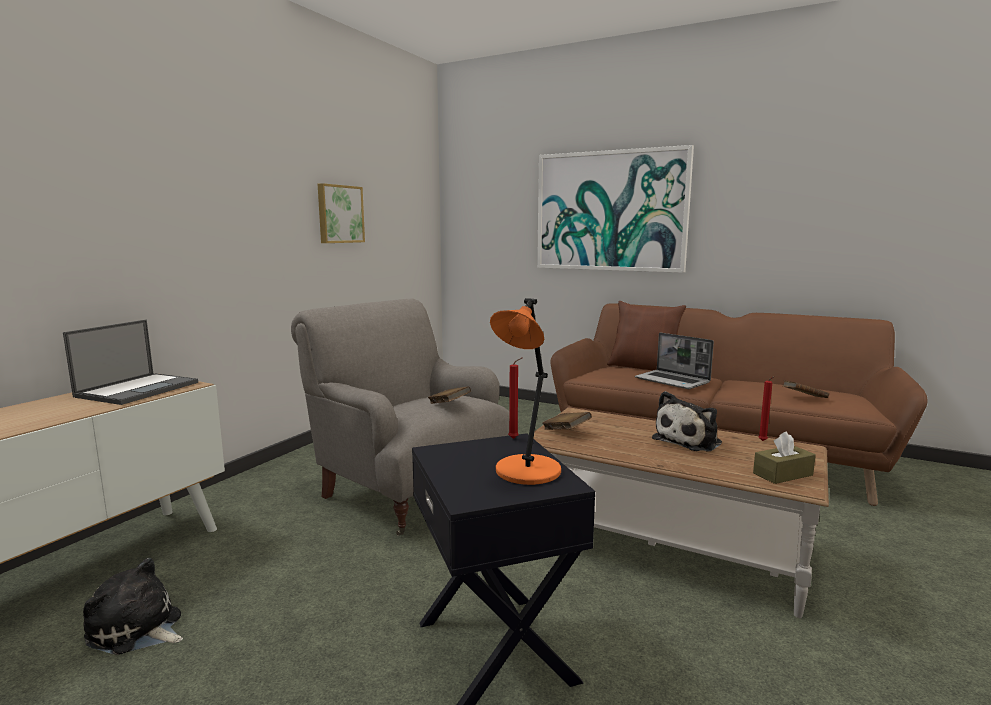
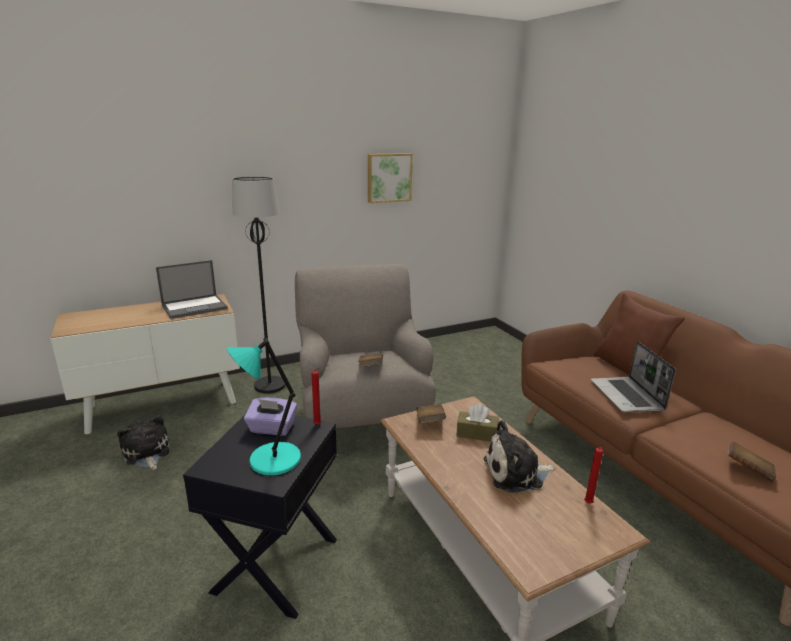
camera: 35 degrees right, 10 degrees up
orange table lamp [490,298,561,485] -> turquoise table lamp [227,337,301,475]
picture [537,145,694,273] -> none
brown tissue box [753,431,816,484] -> brown tissue box moved to [456,404,498,442]
none -> black floor lamp [232,176,286,394]
none -> purple tissue box [244,398,297,436]

